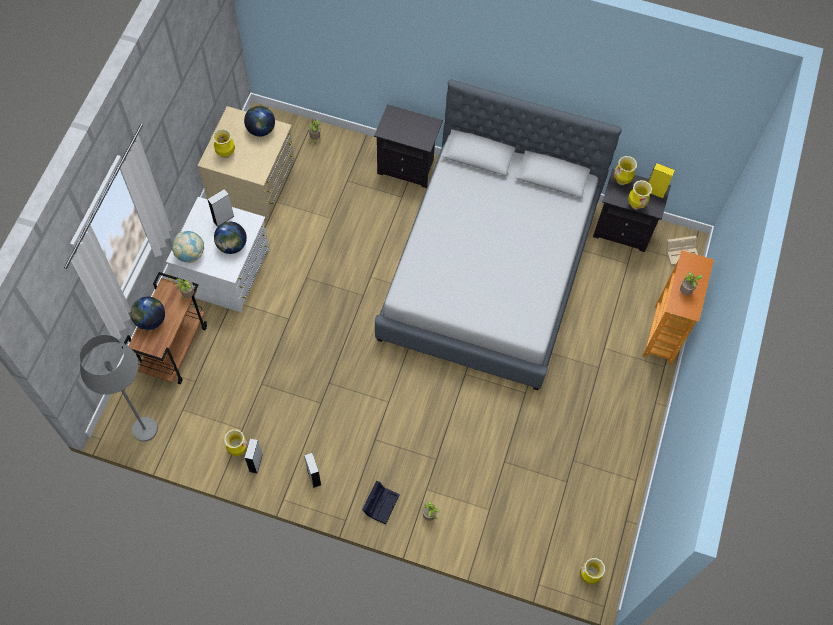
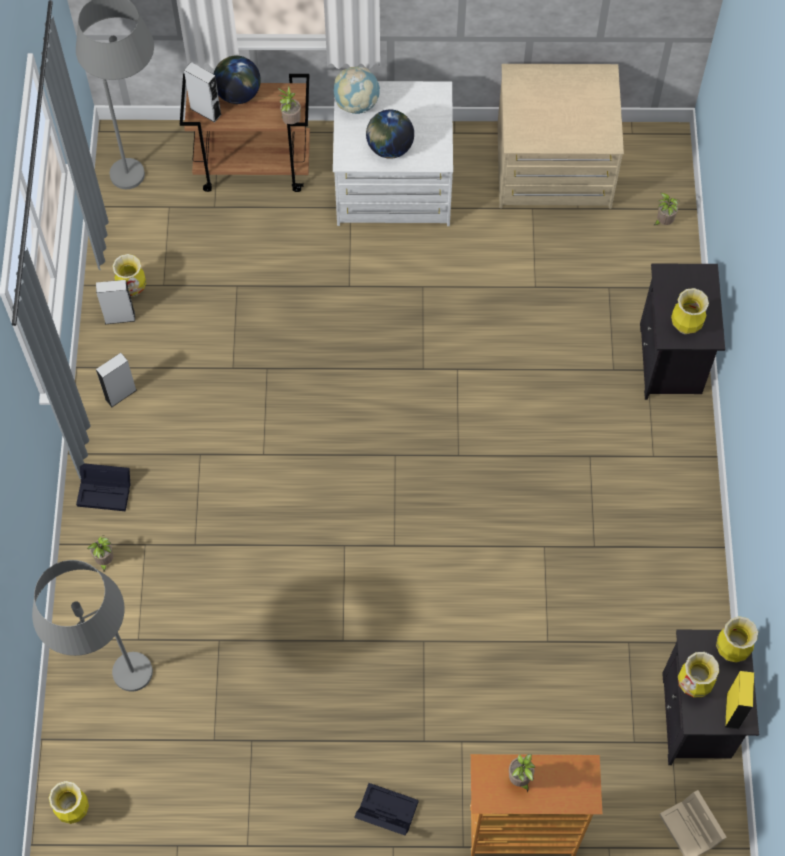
camera: 75 degrees right, 0 degrees up
grey speaker [207,189,234,227] -> grey speaker moved to [184,62,222,123]
vase [212,128,235,158] -> vase moved to [671,288,709,334]
globe [244,105,275,137] -> none
grey bed [375,79,622,390] -> none
none -> grey floor lamp [32,560,153,692]
none -> black storage box [354,783,419,835]

